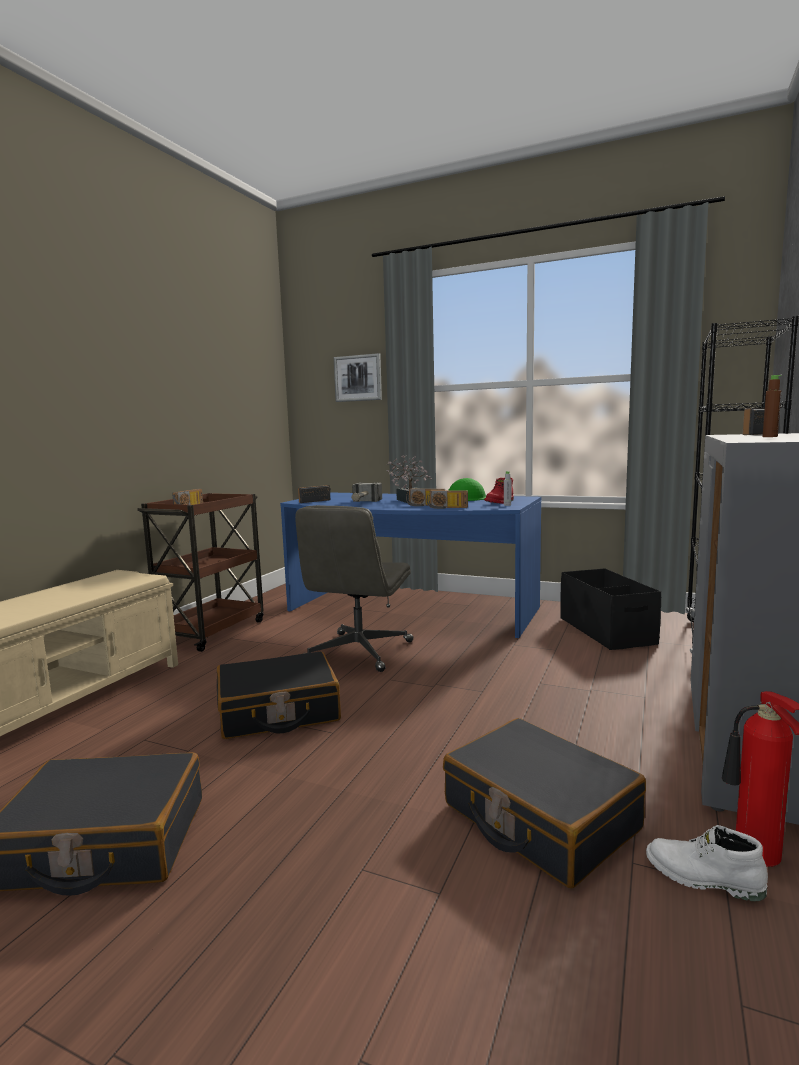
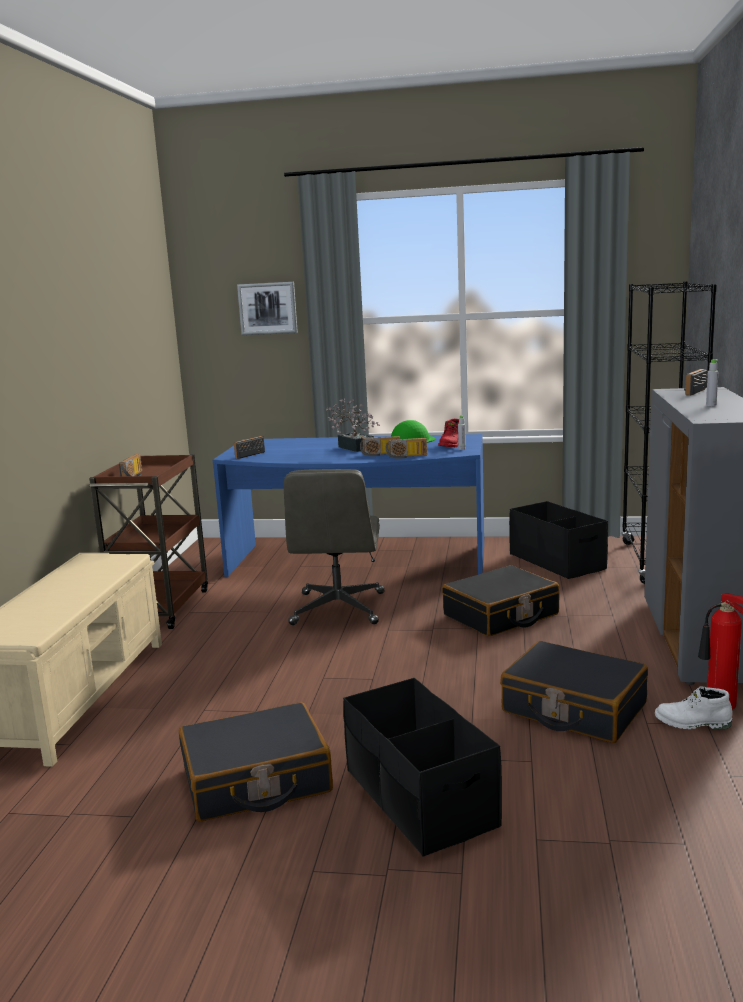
camera: 15 degrees left, 5 degrees up
black suitcase [217,652,341,739] -> black suitcase moved to [442,565,560,636]
hammer [351,482,382,502] -> none
brown bottle [763,375,782,437] -> grey bottle [706,359,718,406]
none -> black storage box [343,678,502,857]

